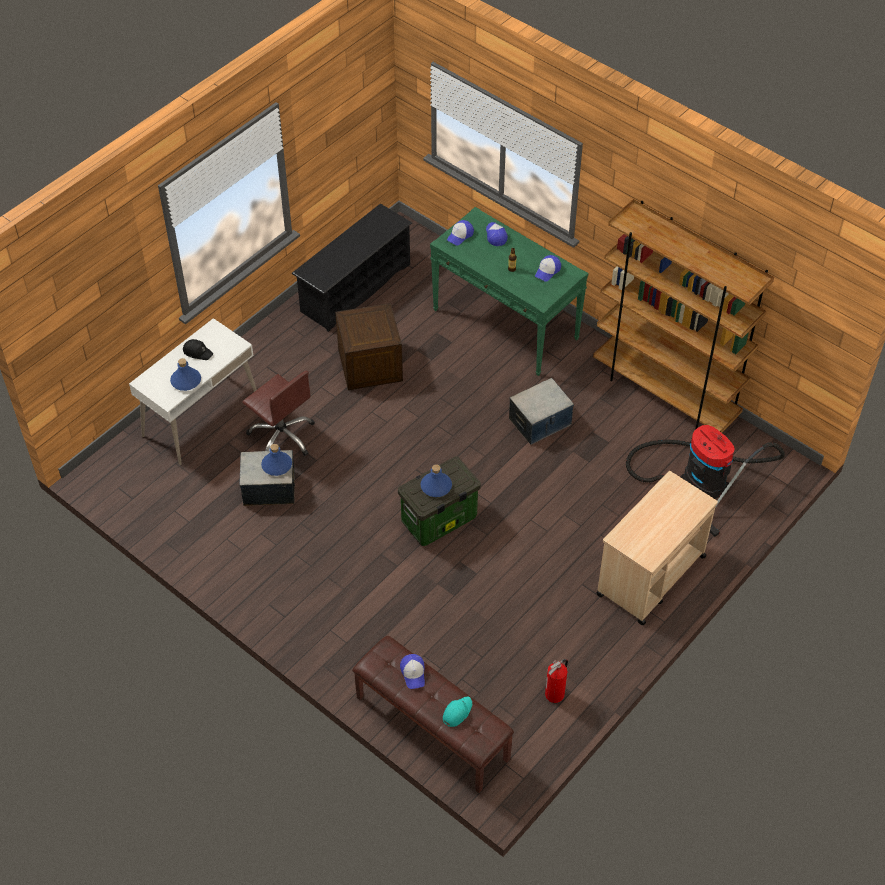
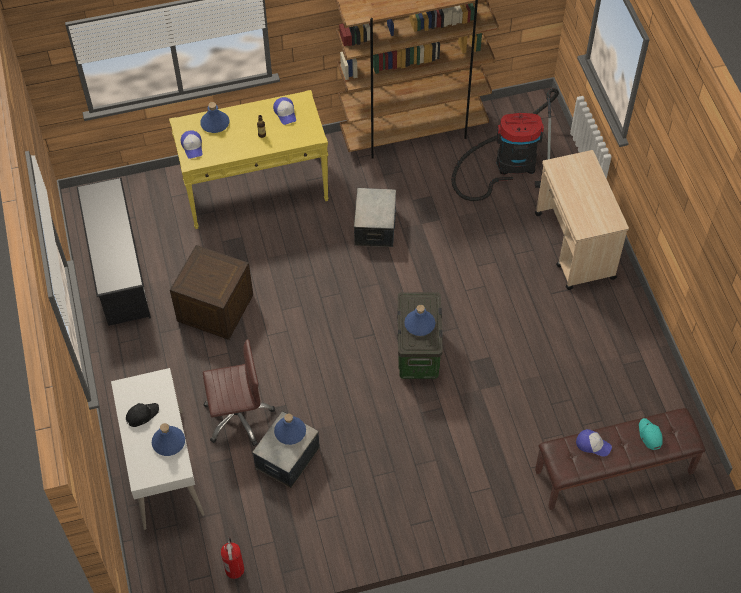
camera: 55 degrees left, 5 degrees up
green console table [430,207,588,376] -> yellow console table [169,90,329,229]
cap [486,222,508,246] -> blue bottle [200,102,229,133]
fire extinguisher [545,659,568,703] -> fire extinguisher moved to [221,537,244,579]

